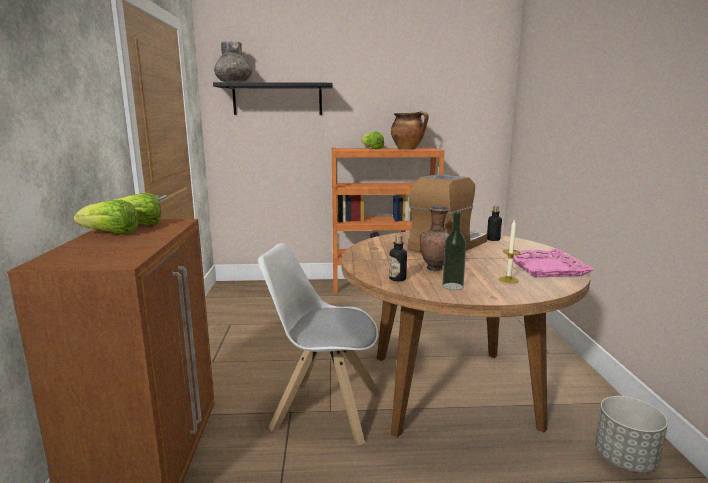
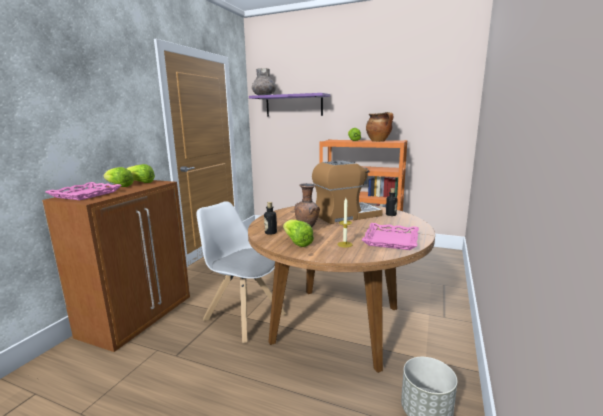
camera: 25 degrees right, 0 degrees up
black shelf [213,82,333,115] -> purple shelf [249,93,330,117]
bottle [443,212,466,290] -> lettuce [283,219,314,247]
none -> pink tray [45,182,122,200]

